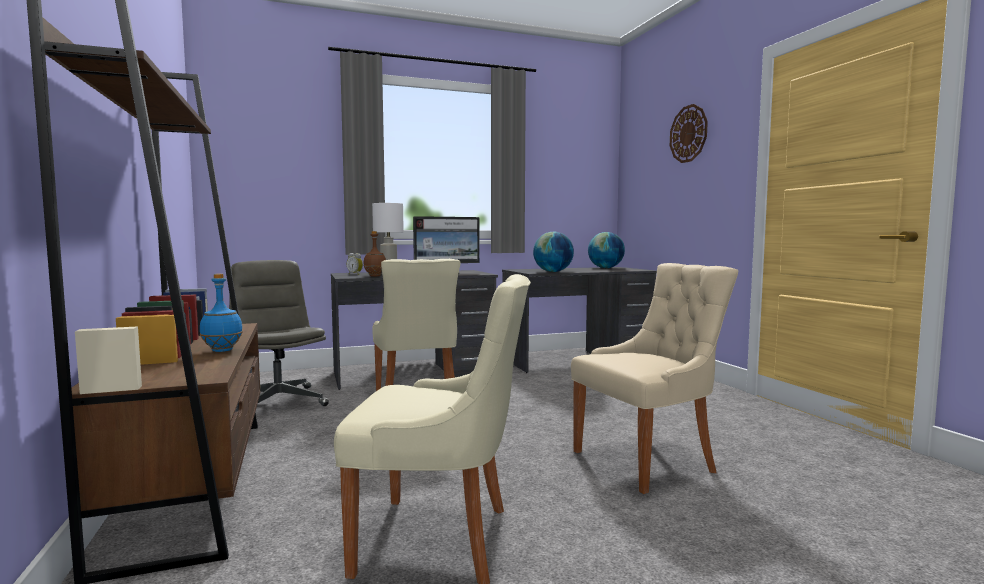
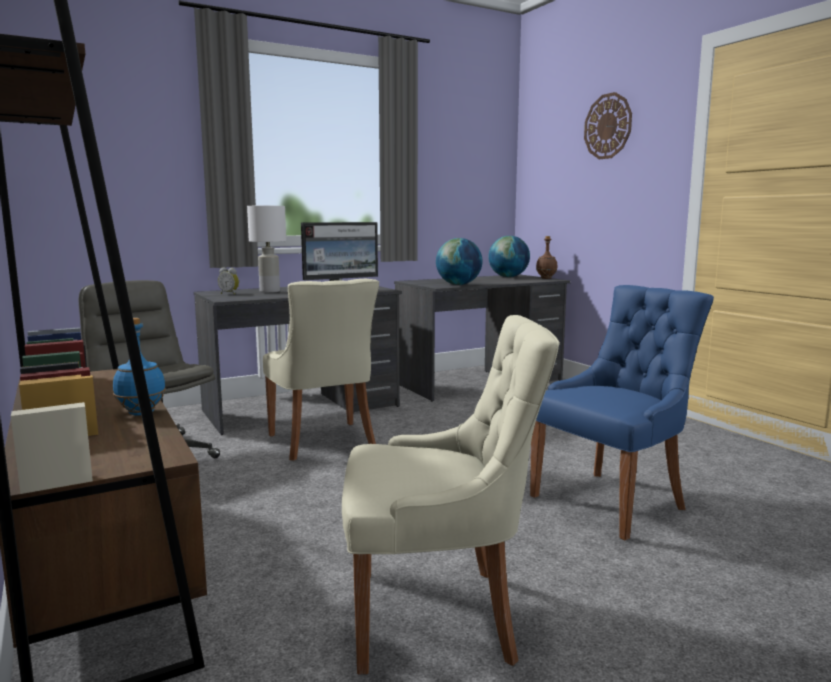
camera: 10 degrees left, 5 degrees up
brown bottle [363,231,386,277] -> brown bottle moved to [536,236,557,279]
beige chair [571,263,738,494] -> blue chair [530,285,714,540]

